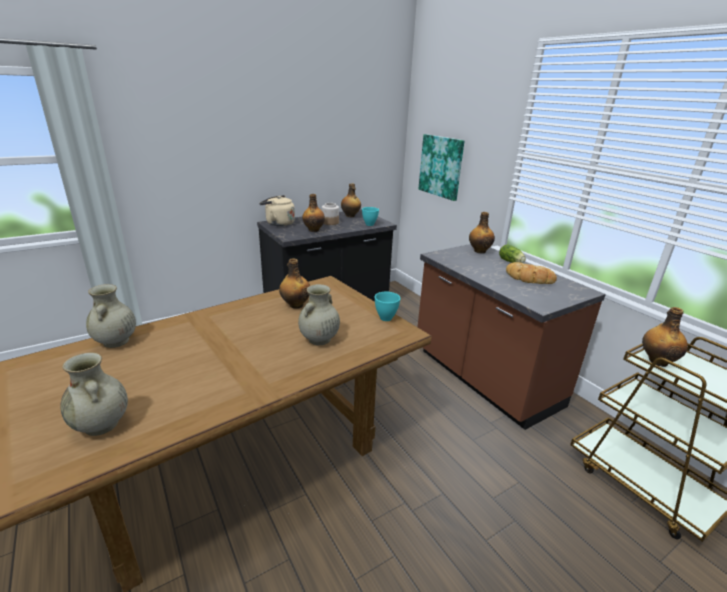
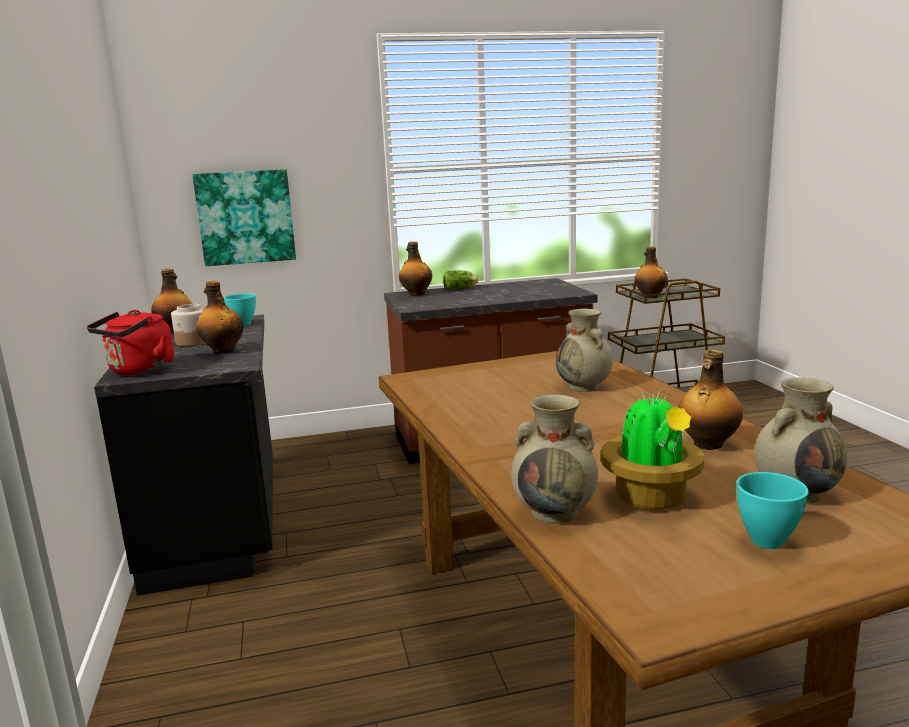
camera: 70 degrees left, 10 degrees down
beige kettle [259,195,295,226] -> red kettle [87,310,174,376]
bottle [279,258,310,309] -> bottle moved to [678,350,743,450]
turquoise bowl [375,292,401,321] -> turquoise bowl moved to [736,472,809,549]
bread [506,262,557,284] -> none
none -> potted plant [601,389,704,510]

